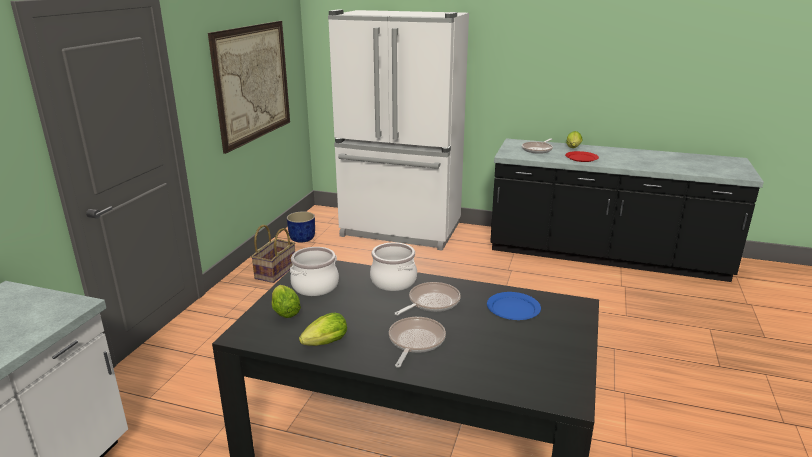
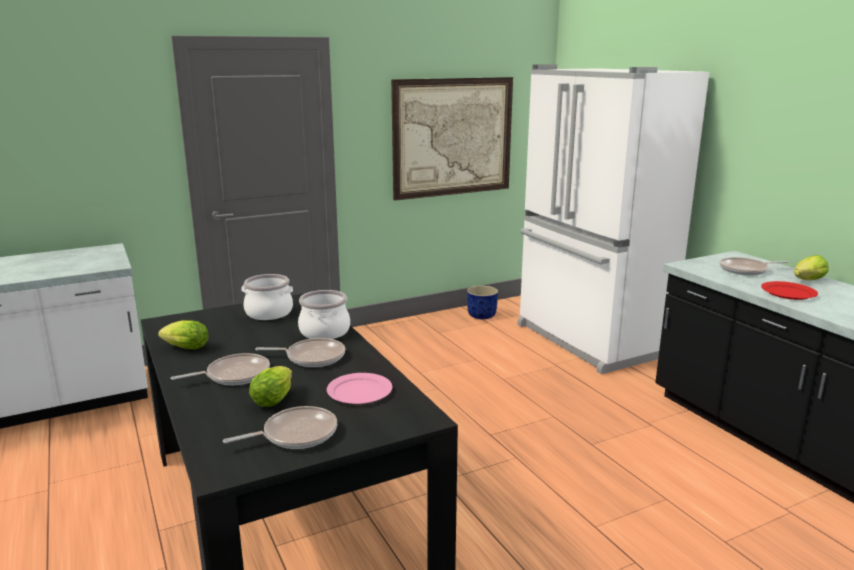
camera: 45 degrees right, 5 degrees down
basket [251,225,295,283] -> none
lettuce [272,285,301,318] -> lettuce moved to [249,366,292,407]
blue plate [487,292,541,320] -> pink plate [327,373,392,404]
none -> frying pan [223,406,337,449]

